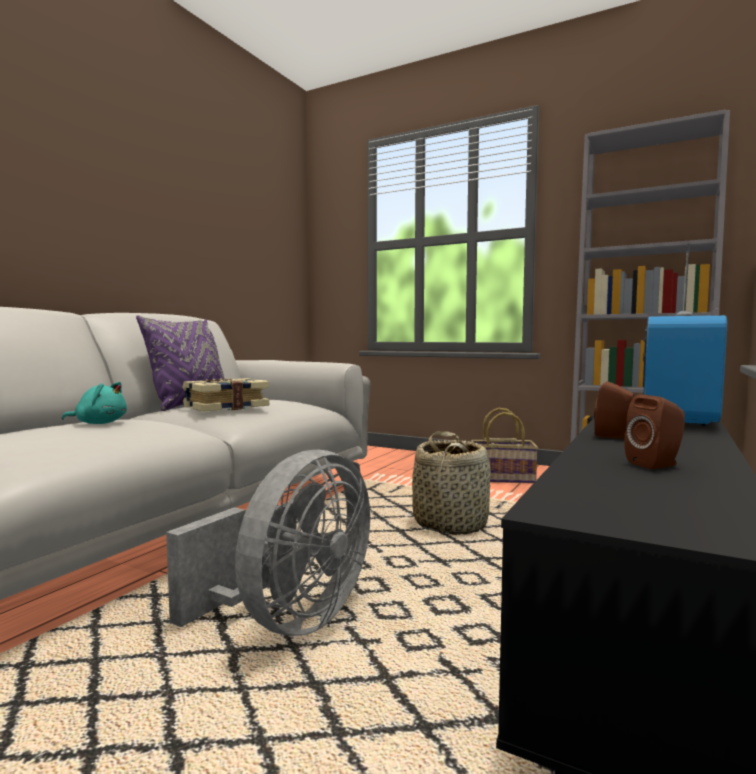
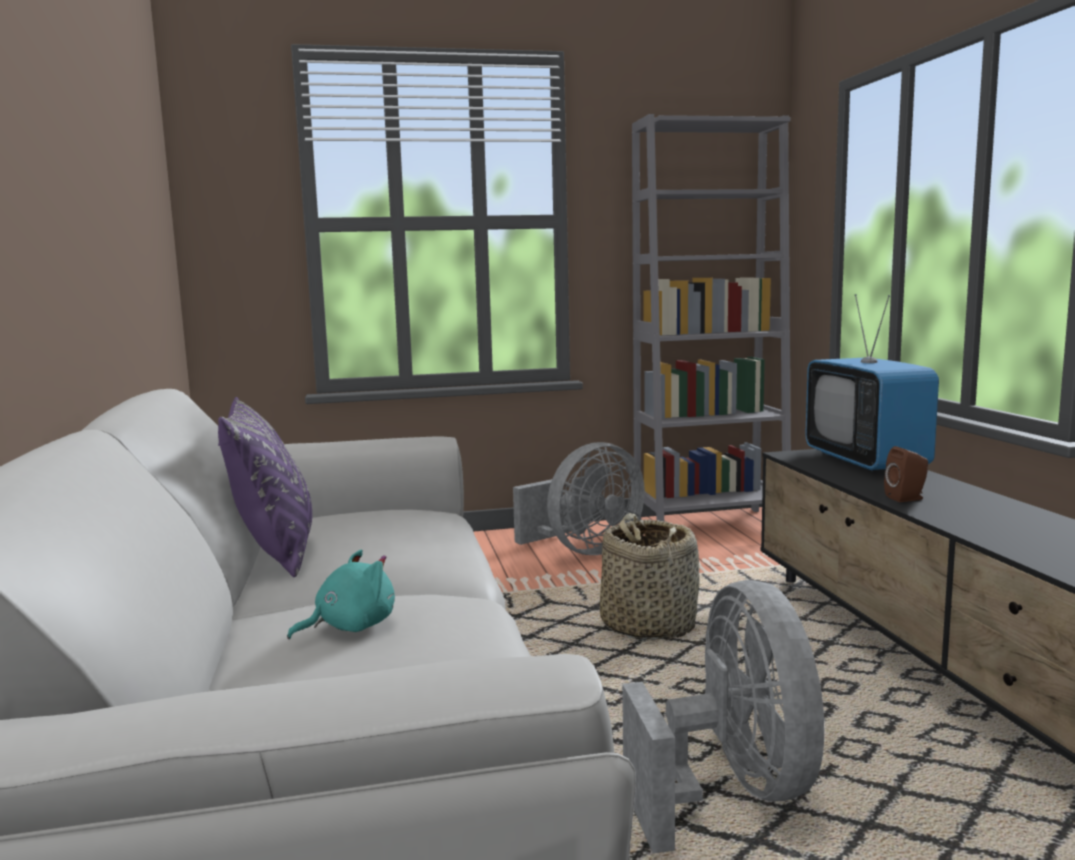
camera: 40 degrees left, 5 degrees up
book [182,378,269,412] -> none
basket [471,408,538,483] -> grey fan [513,442,645,555]
brown speaker [624,394,685,469] -> none

